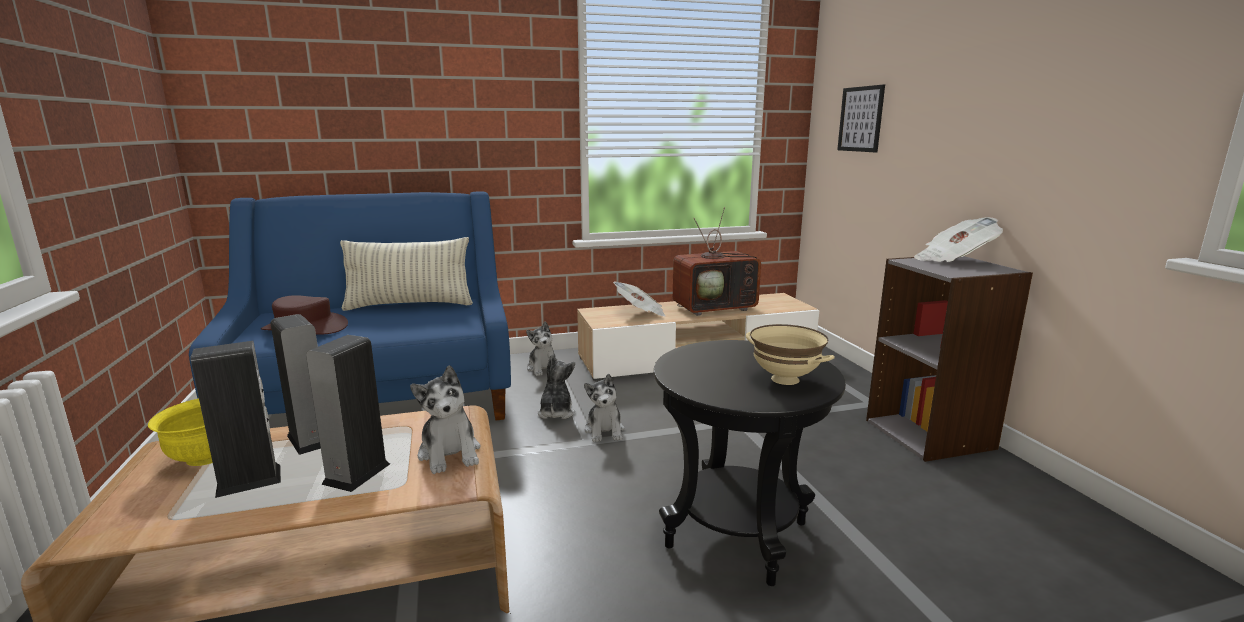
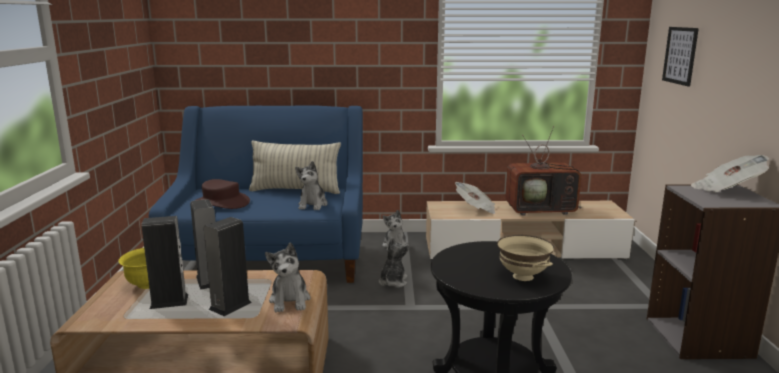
camera: 15 degrees right, 0 degrees up
plush toy [584,374,625,442] -> plush toy moved to [295,161,328,210]

